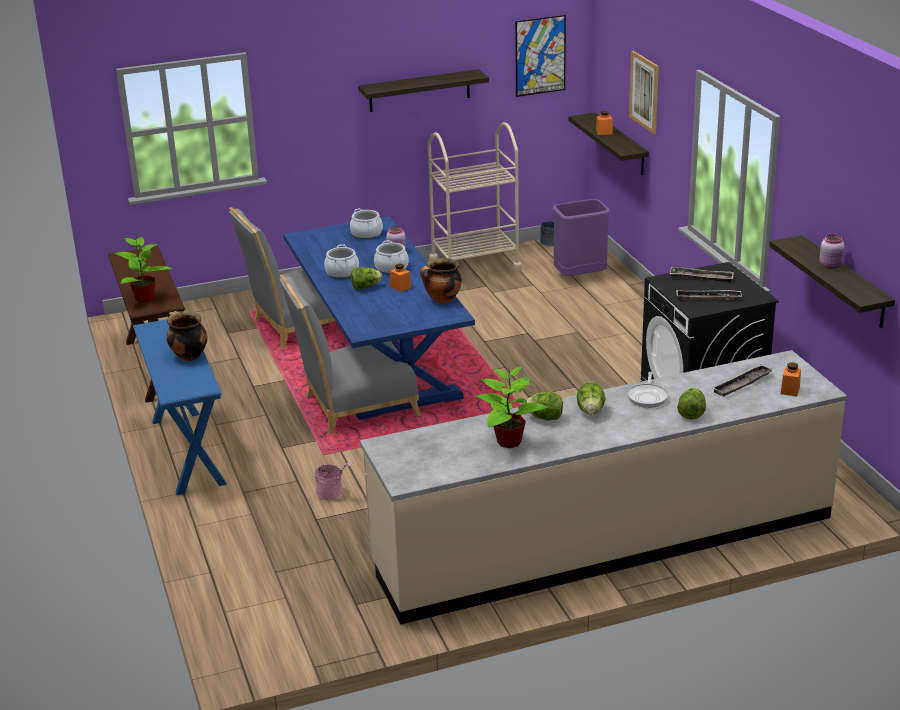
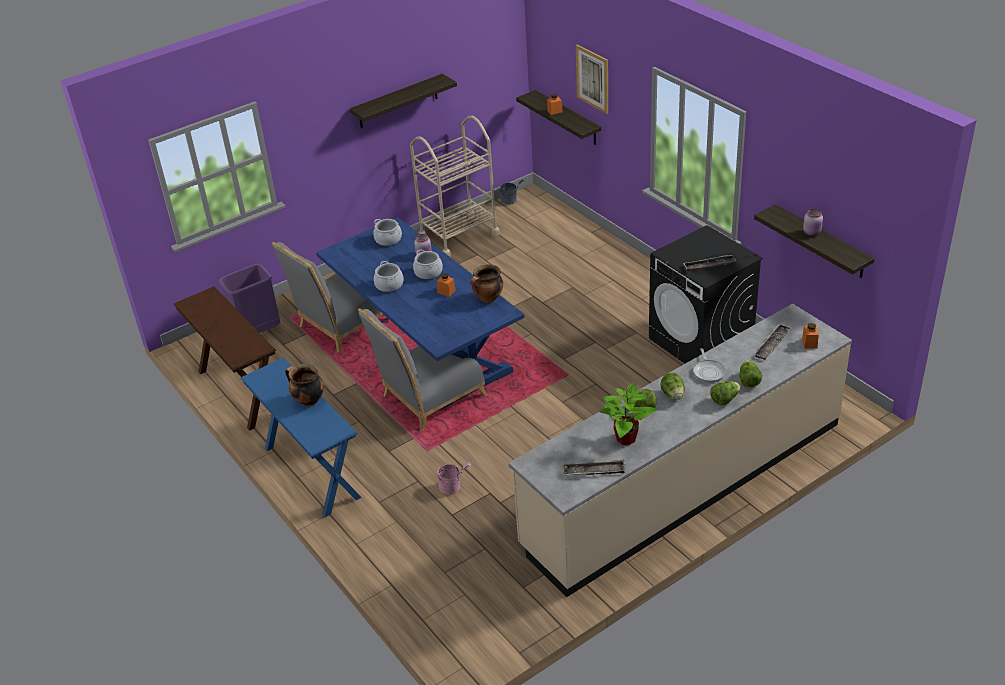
camera: 15 degrees left, 10 degrees up
potted plant [115,237,173,303] -> none
lettuce [351,267,382,290] -> lettuce moved to [710,381,741,405]
picture [515,15,566,97] -> none
purple trash can [553,199,610,276] -> purple trash can moved to [219,264,280,333]
tray [670,267,734,283] -> tray moved to [562,459,626,476]

